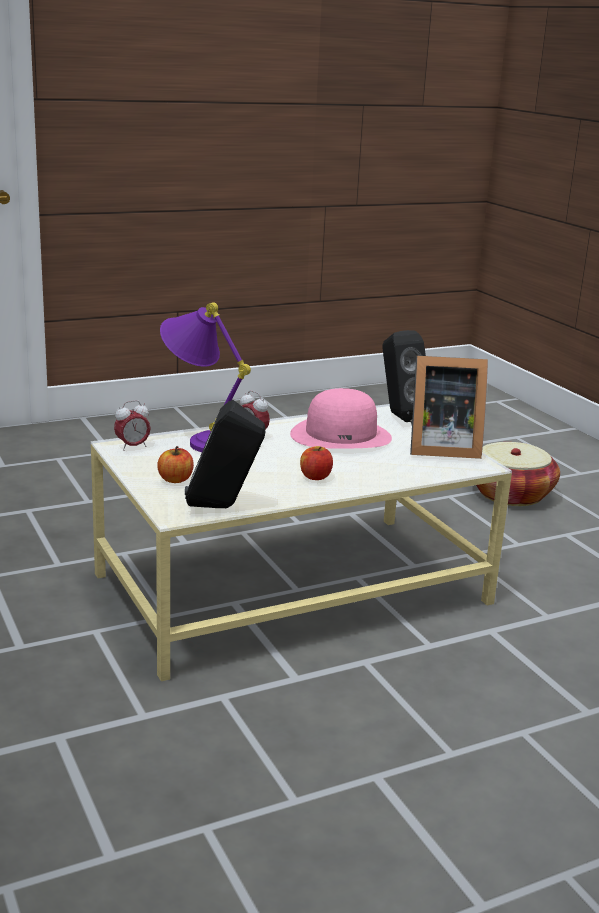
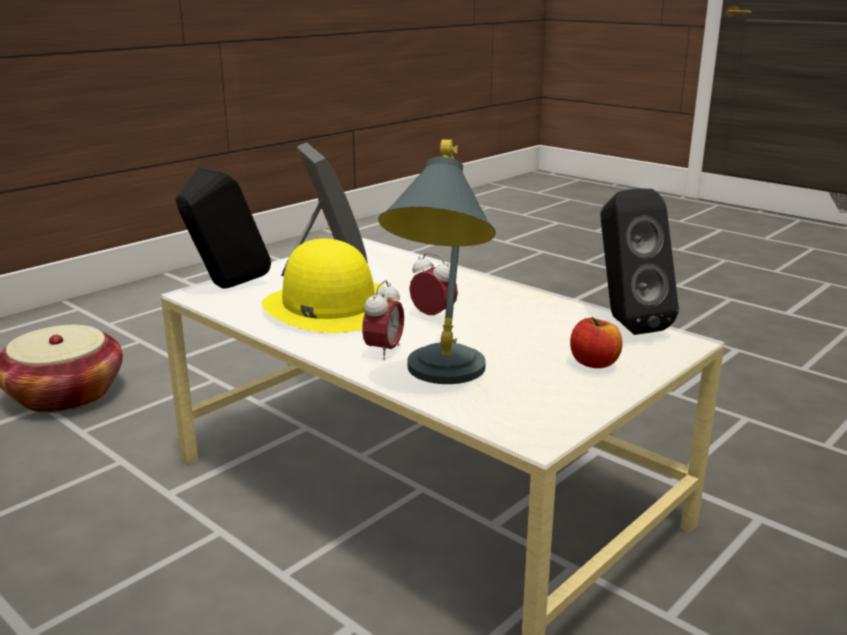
camera: 110 degrees left, 0 degrees up
alarm clock [114,400,151,451] -> alarm clock moved to [409,252,458,315]
purple table lamp [160,302,251,452] -> grey table lamp [378,139,496,384]
pink hat [290,388,392,449] -> yellow hat [262,239,396,333]
apple [300,446,333,480] -> none

